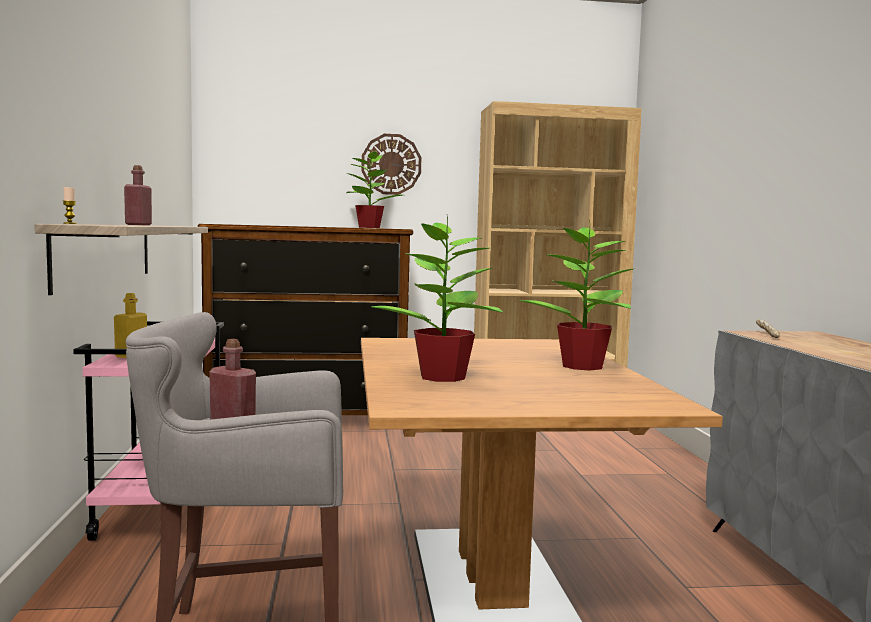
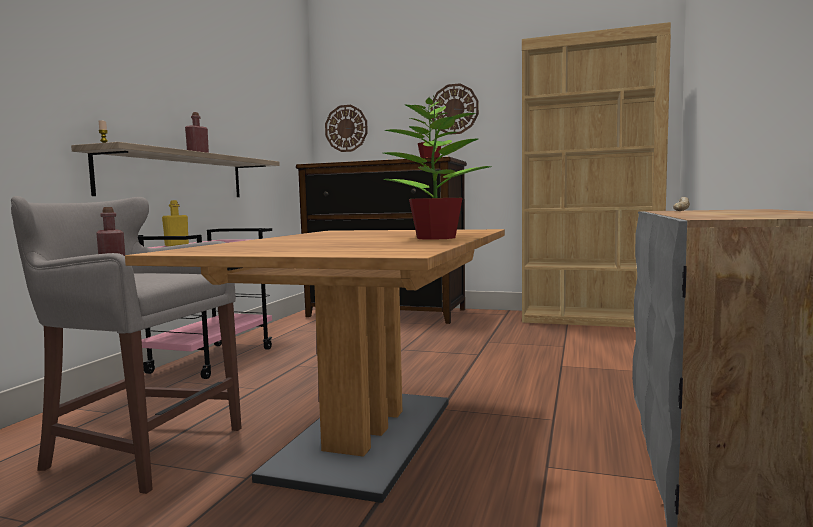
camera: 25 degrees right, 0 degrees up
potted plant [371,216,503,382] -> none
none -> wall clock [325,105,368,152]

